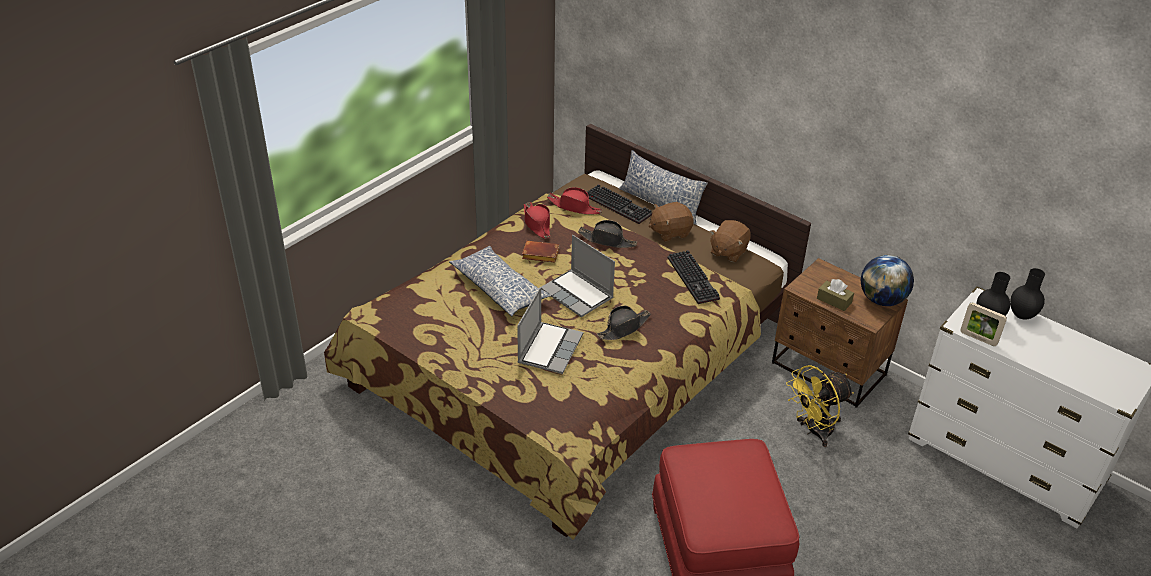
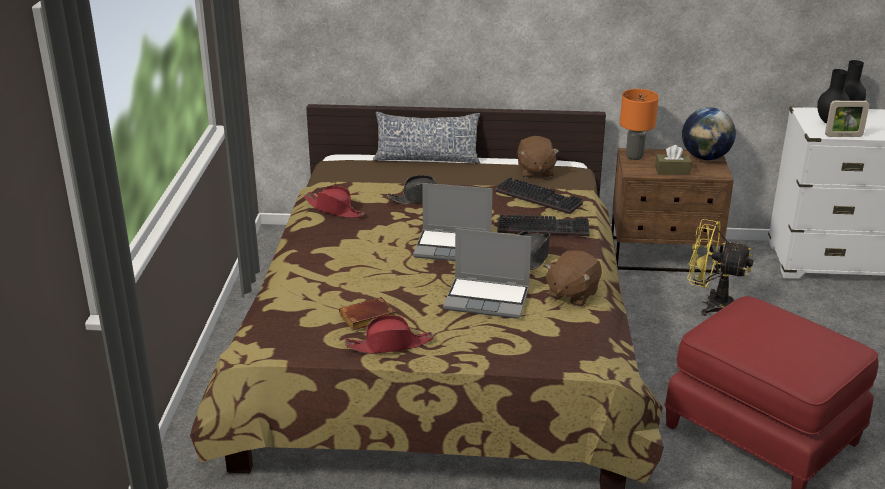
camera: 35 degrees left, 10 degrees down
pillow [449,246,551,316] -> none
laptop [517,287,583,374] -> laptop turned 120 degrees clockwise [443,228,531,319]
brown book [522,241,559,263] -> brown book moved to [339,297,396,330]
red hat [547,187,602,215] -> red hat moved to [345,315,434,354]
keyboard [587,184,652,224] -> keyboard moved to [497,214,590,236]
brown plush toy [649,202,694,242] -> brown plush toy moved to [545,251,602,307]
yellow fan [786,365,854,447] -> yellow fan turned 90 degrees clockwise [687,219,754,316]
none -> orange table lamp [620,89,659,160]

